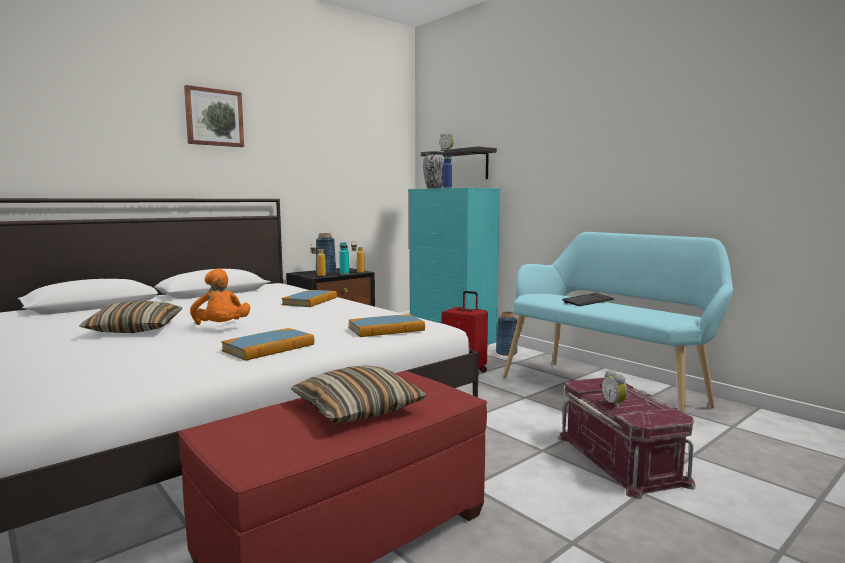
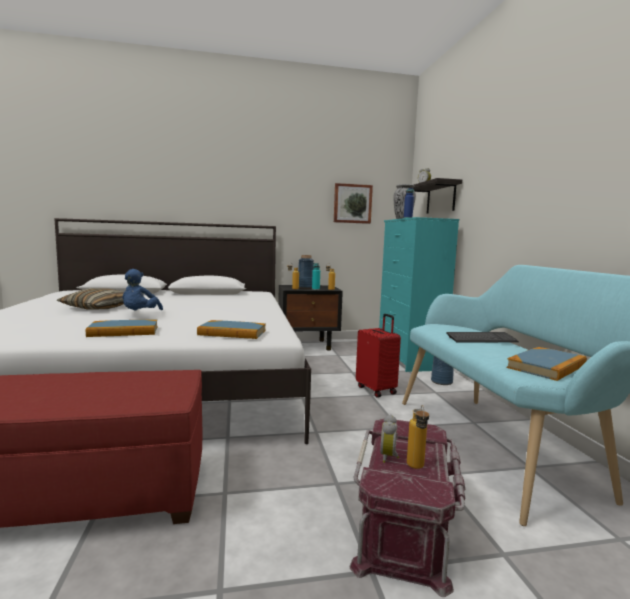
camera: 30 degrees right, 0 degrees up
picture [184,85,244,147] -> picture moved to [334,183,373,224]
orange plush toy [190,268,250,325] -> blue plush toy [122,269,163,311]
book [281,290,337,307] -> book moved to [507,347,587,381]
pillow [291,365,427,423] -> none
none -> bottle [407,405,429,469]

